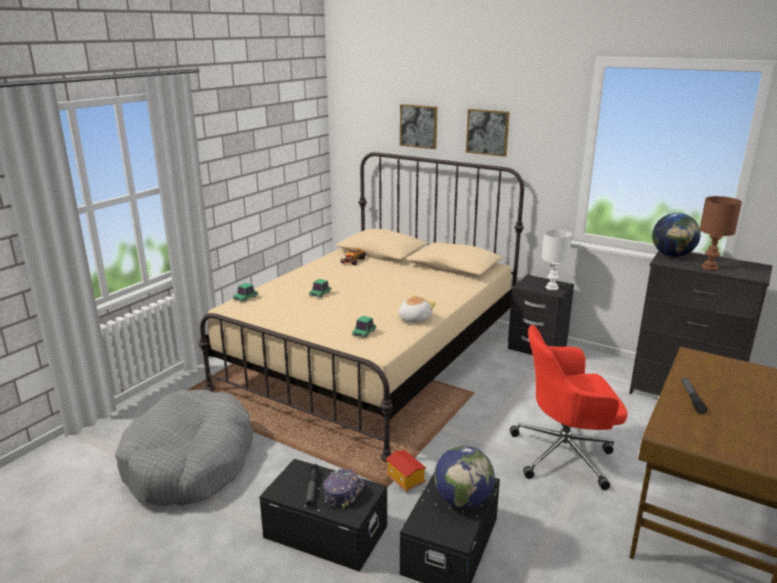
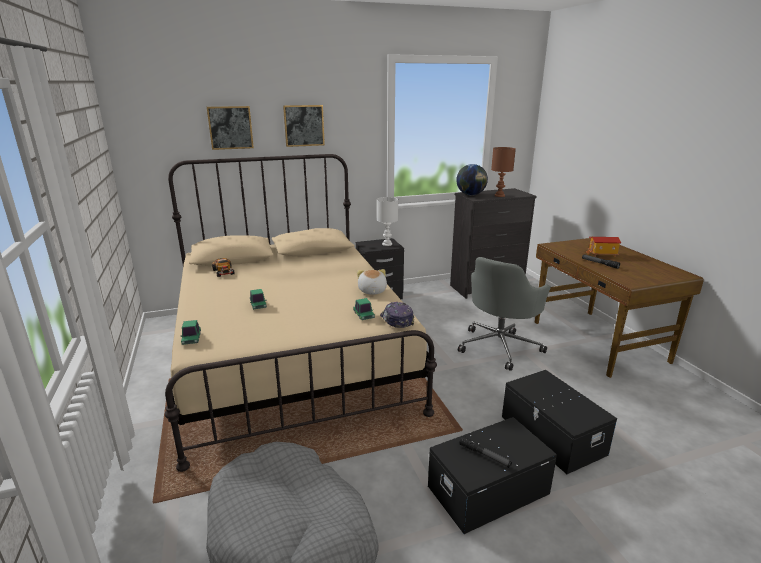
camera: 50 degrees left, 0 degrees up
cap [323,469,365,509] -> cap moved to [380,302,414,328]
toy house [386,450,426,492] -> toy house moved to [586,237,621,257]
globe [434,446,495,508] -> none
red office chair [510,325,628,490] -> grey office chair [458,257,551,371]

